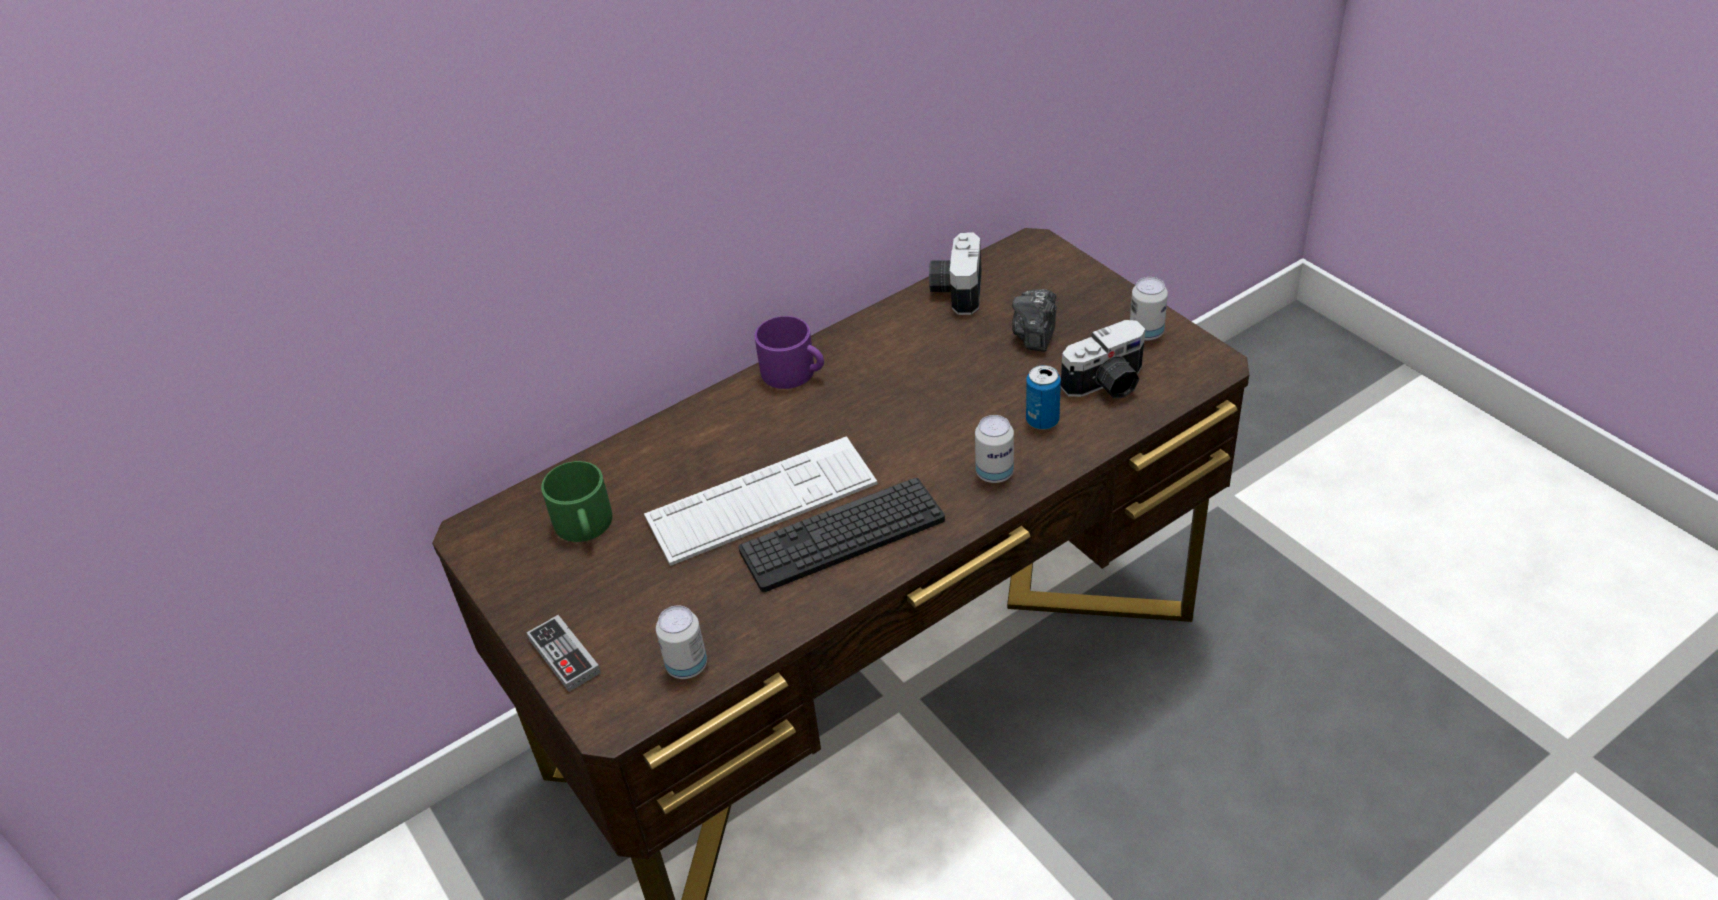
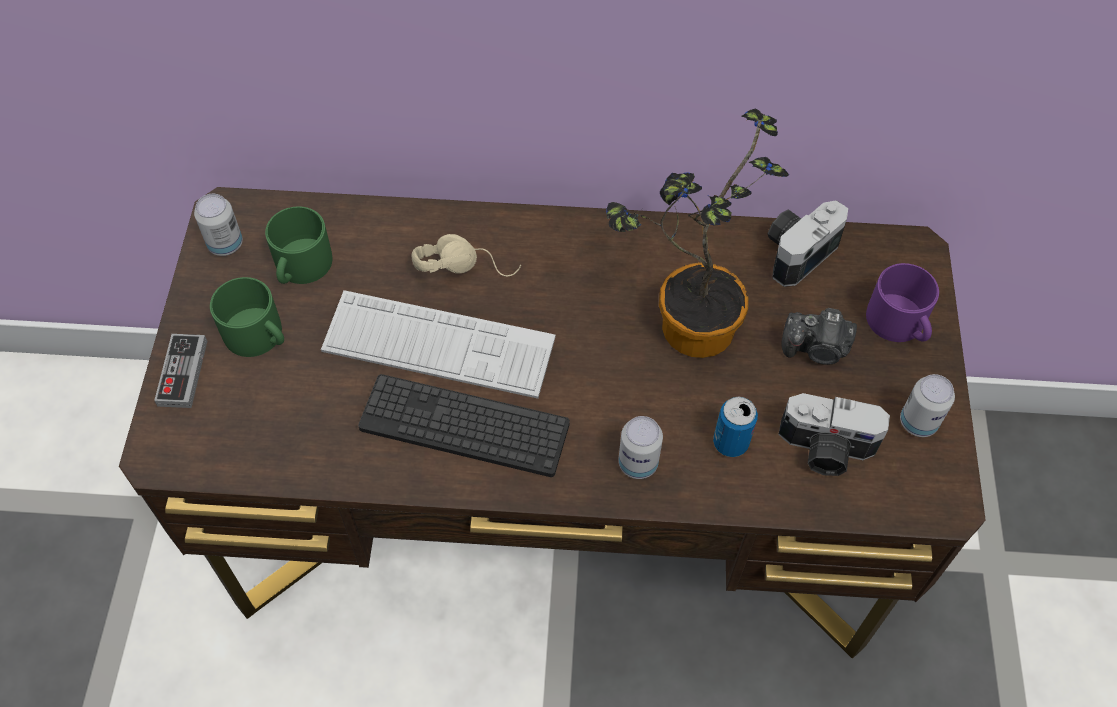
camera: 35 degrees right, 15 degrees up
can [656,605,707,679] -> can moved to [194,194,243,256]
purple mug [755,316,824,389] -> purple mug moved to [866,263,939,342]
camera [1012,289,1057,352] -> camera turned 135 degrees counterclockwise [781,308,857,365]
none -> green mug [210,277,284,357]
none -> beige headphones [411,234,521,277]
none -> potted plant [606,108,789,358]

